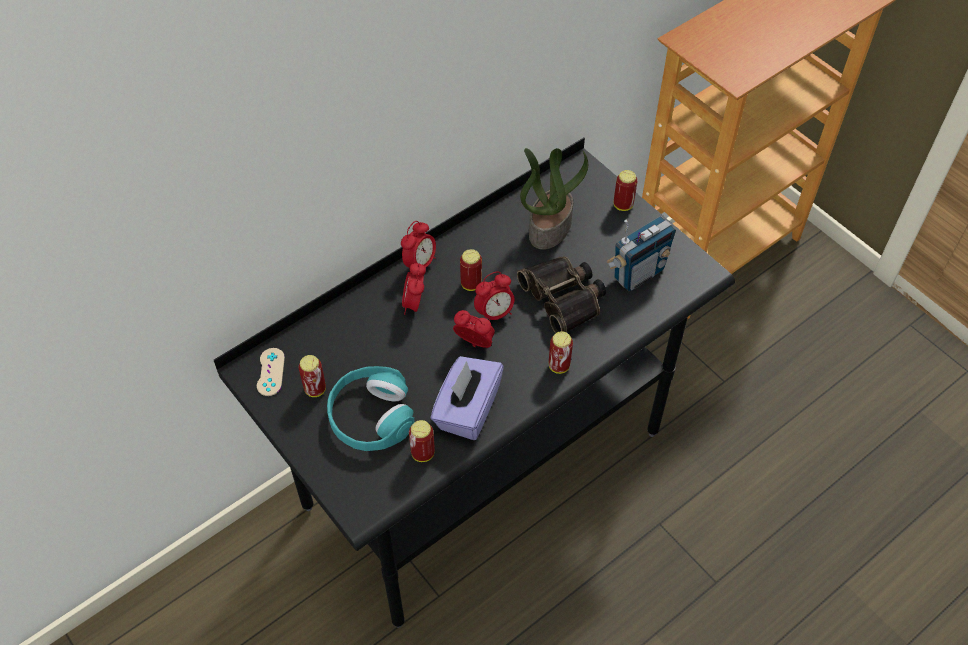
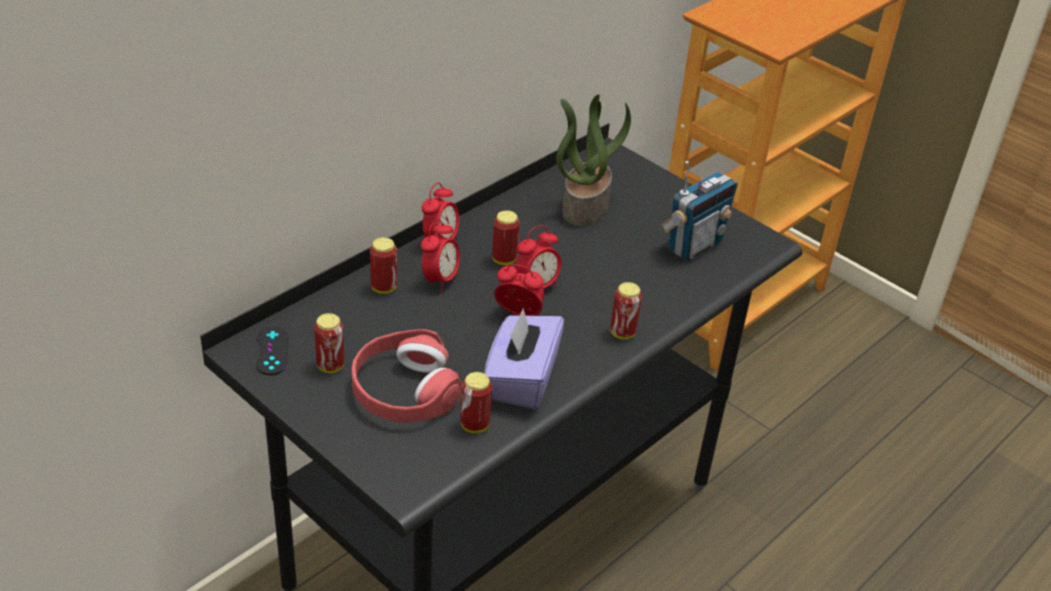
camera: 10 degrees left, 15 degrees down
beige game controller [257,348,285,396] -> black game controller [256,326,288,375]
turquoise headphones [327,366,415,451] -> red headphones [352,329,462,423]
alarm clock [402,263,426,315] -> alarm clock turned 150 degrees counterclockwise [421,219,460,292]
binoculars [517,257,606,333] -> none
can [614,170,638,211] -> can moved to [370,237,397,294]

